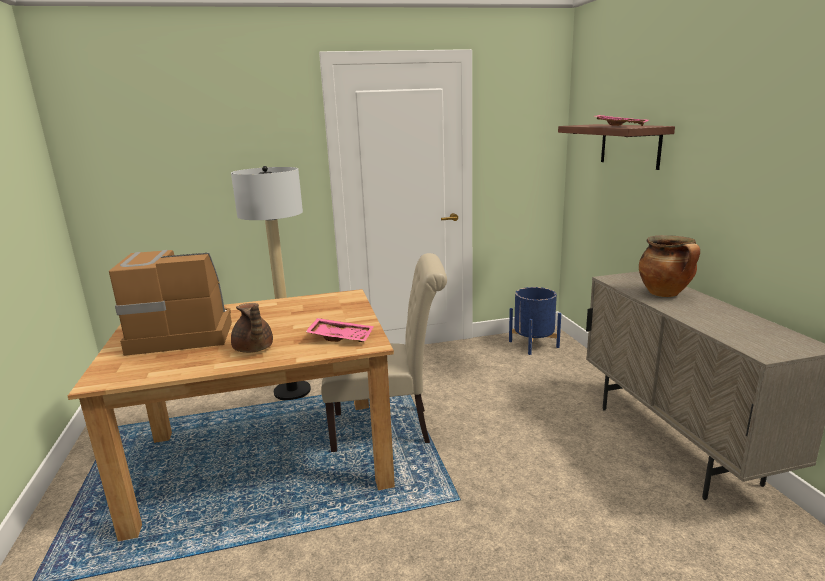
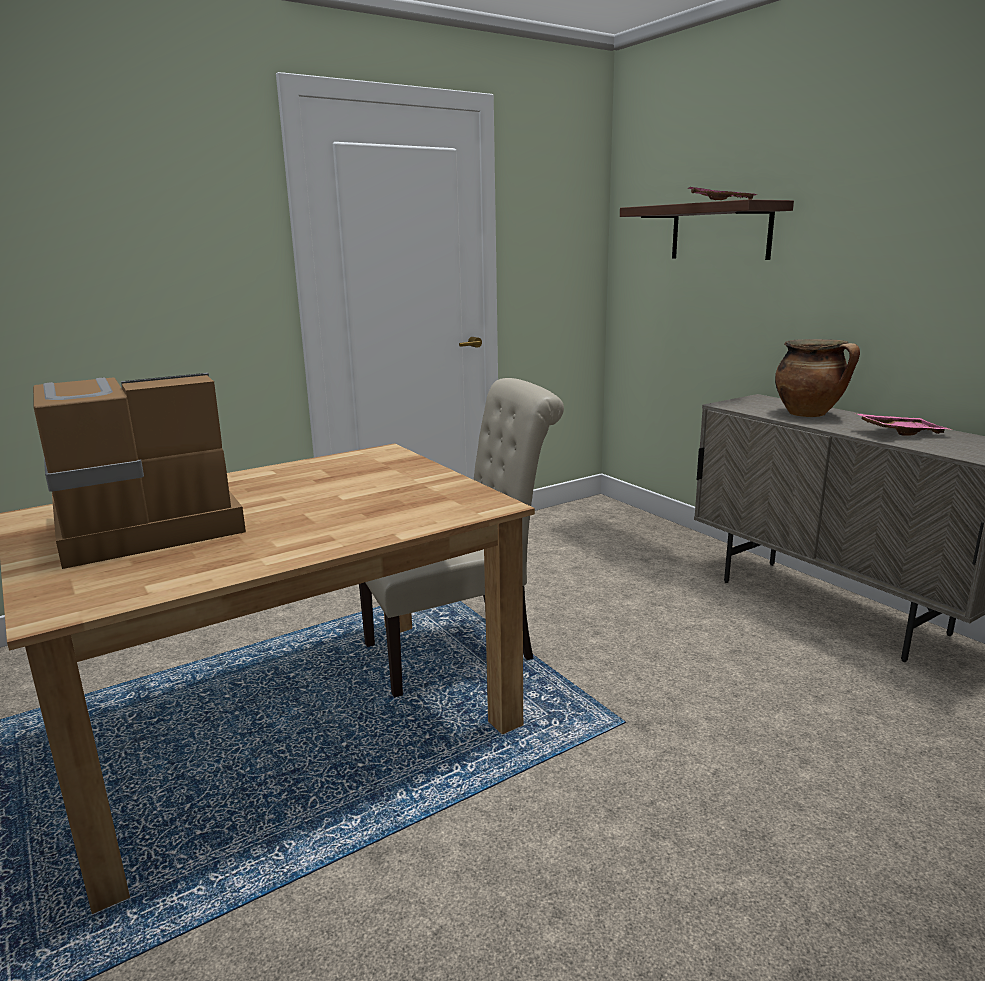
camera: 20 degrees left, 0 degrees up
floor lamp [231,166,311,400] -> none
brown teapot [231,303,273,353] -> none
pink tray [306,318,374,342] -> pink tray moved to [855,413,952,436]
blue planter [509,287,561,355] -> none

